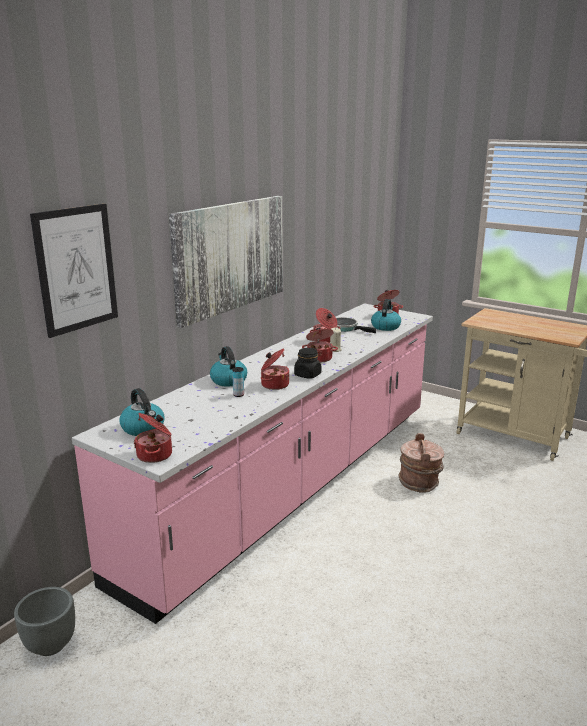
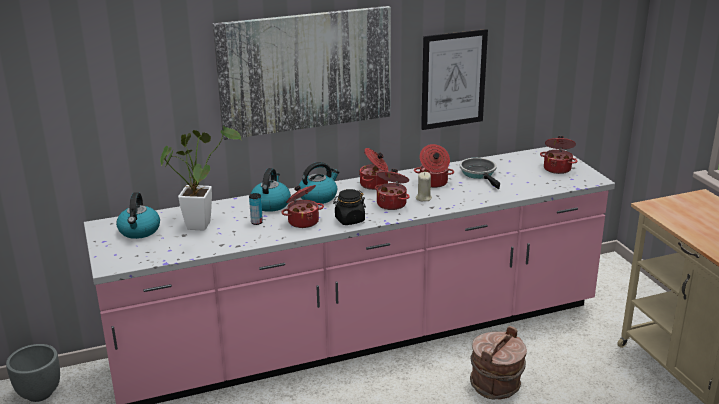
camera: 35 degrees right, 5 degrees up
picture [30,204,118,338] -> picture moved to [421,29,488,130]
cooking pot [134,413,172,463] -> cooking pot moved to [359,148,388,190]
kettle [371,299,401,331] -> kettle moved to [298,162,339,204]
none -> potted plant [160,125,241,231]

